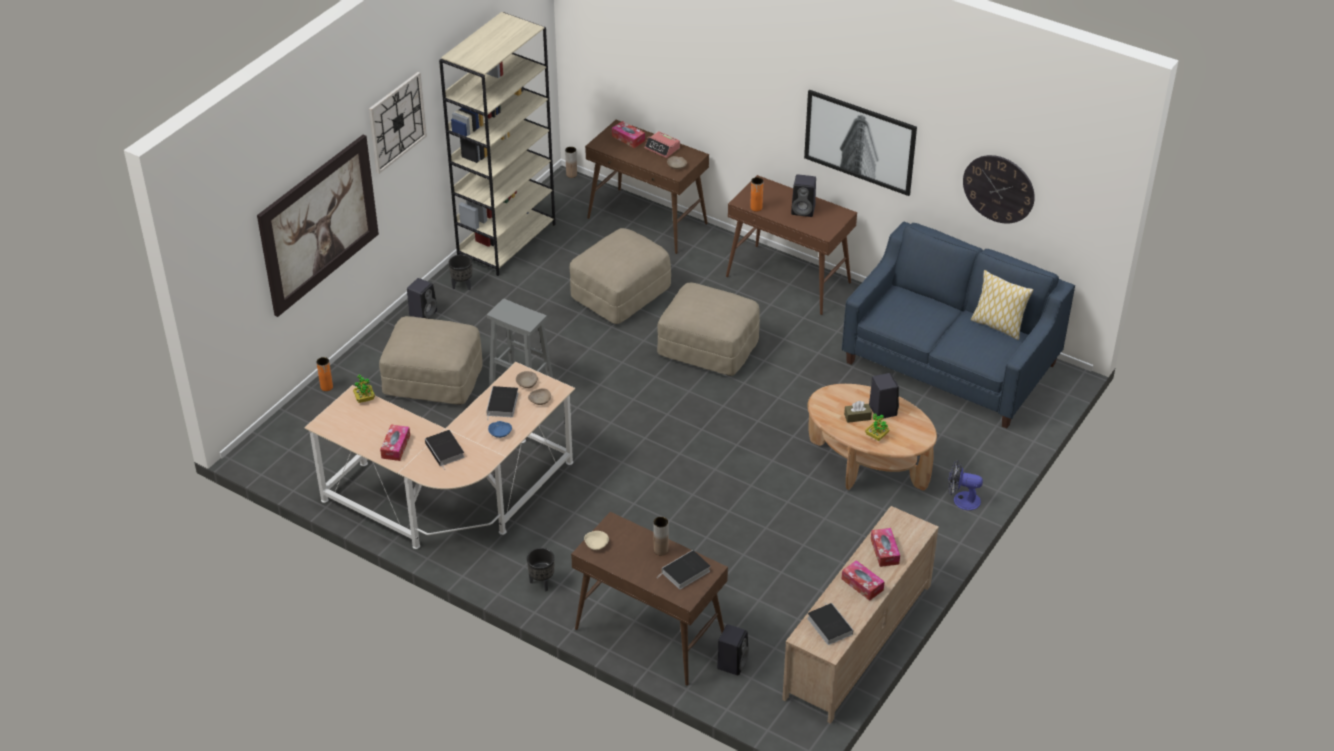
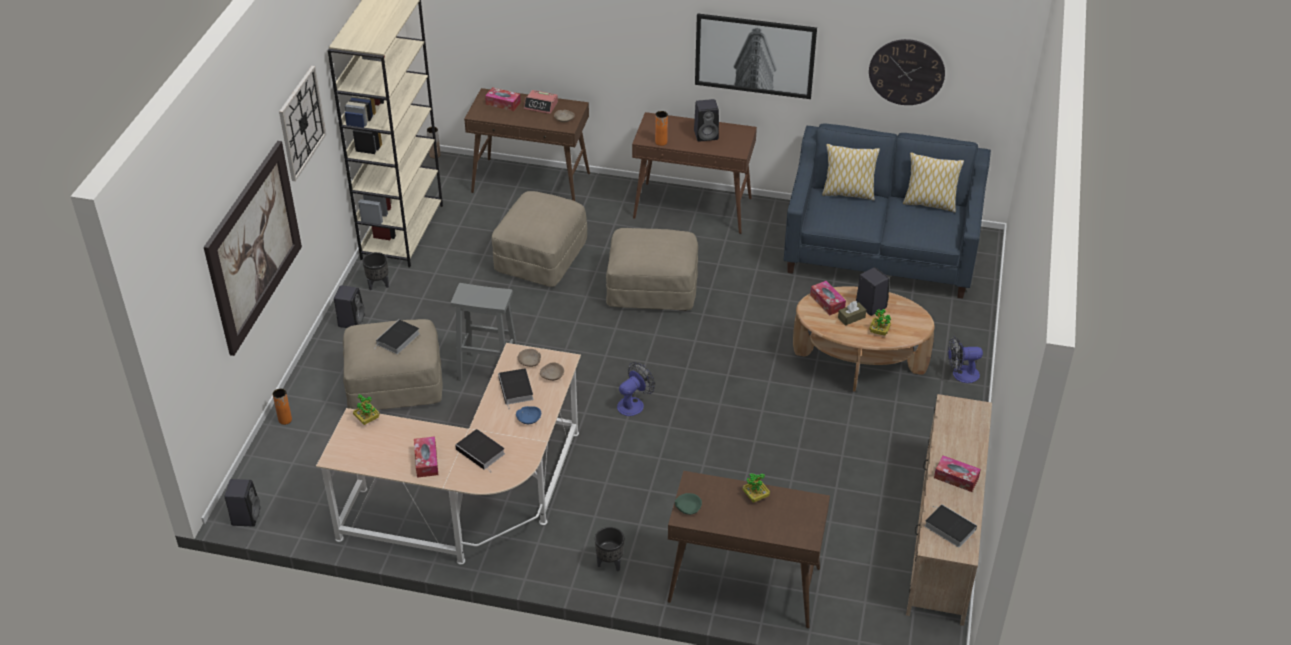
camera: 20 degrees left, 0 degrees up
beige bowl [584,531,609,550] -> green bowl [675,493,702,515]
brown vase [654,517,668,555] -> potted plant [742,474,770,503]
book [660,550,710,589] -> book moved to [374,319,420,354]
black speaker [717,624,749,676] -> black speaker moved to [224,479,260,526]
tissue box [871,528,900,567] -> tissue box moved to [810,281,846,315]
none -> fan [617,362,655,416]
none -> pillow [822,144,880,200]

